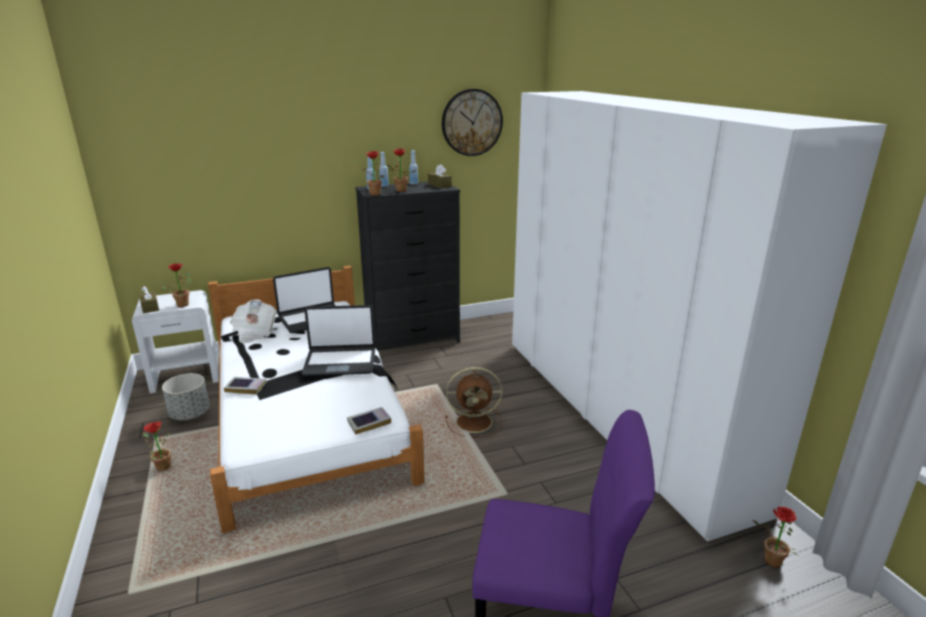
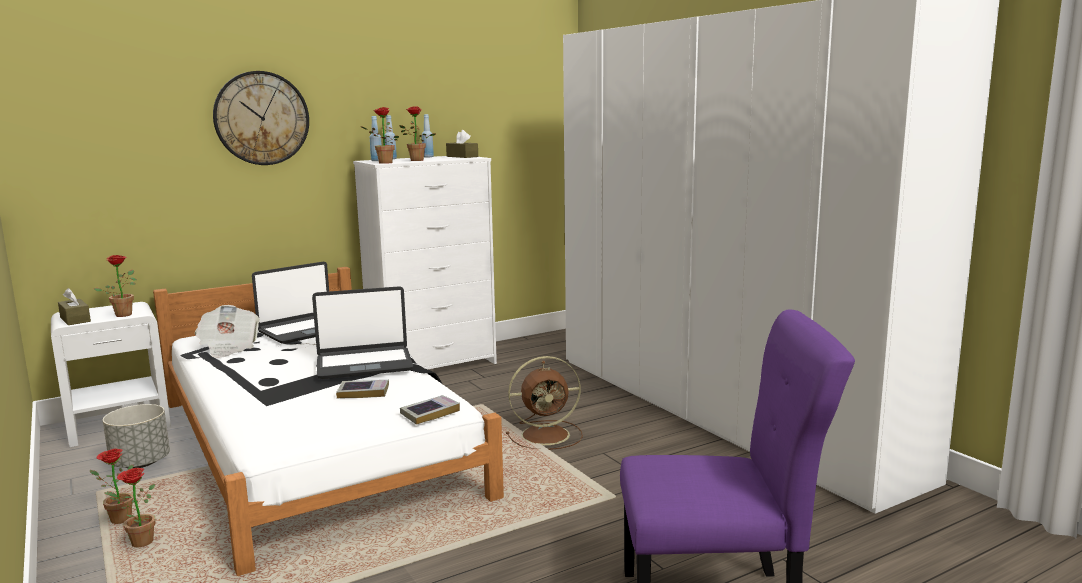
camera: 10 degrees left, 10 degrees down
book [224,377,266,394] -> book moved to [336,380,389,398]
black dresser [355,182,460,351] -> white dresser [353,156,497,369]
wall clock [442,89,503,156] -> wall clock moved to [213,71,309,165]
potted plant [753,507,798,567] -> potted plant moved to [107,468,156,547]

